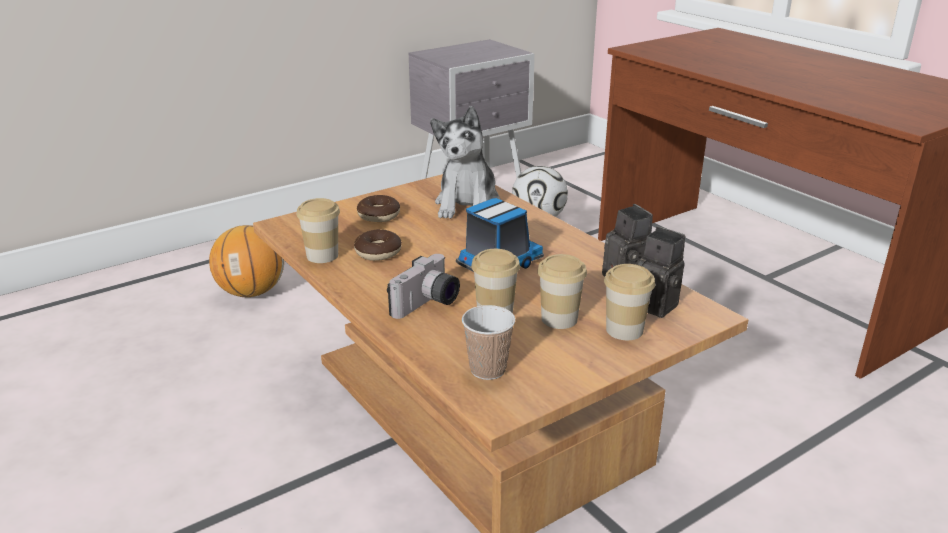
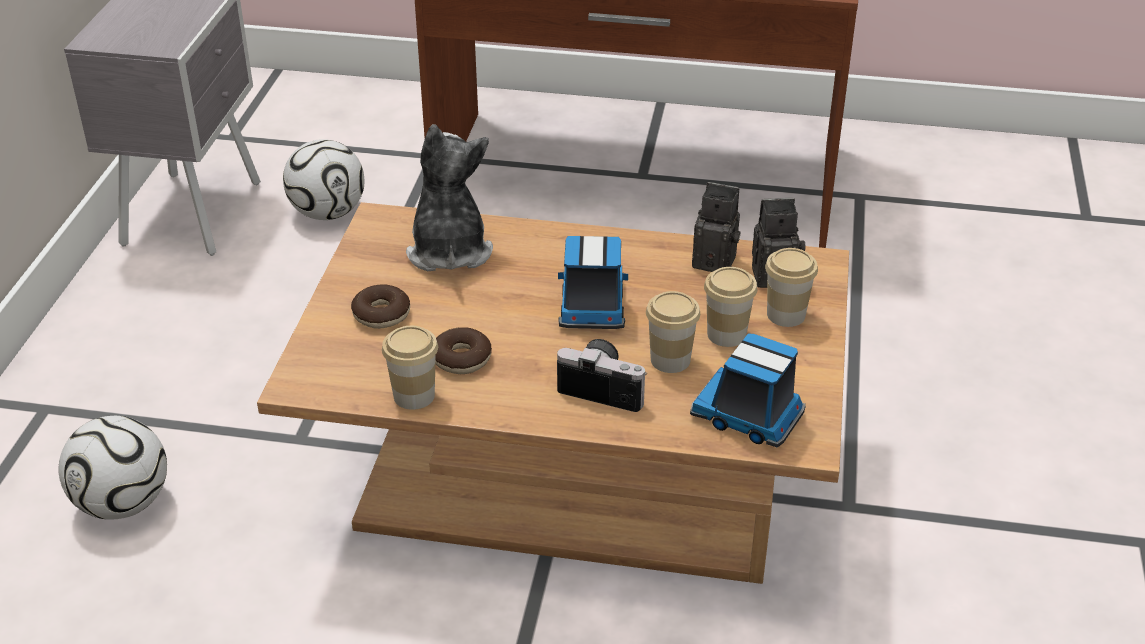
camera: 45 degrees left, 10 degrees up
basketball [209,225,284,297] -> football [59,416,167,520]
camera [387,254,460,319] -> camera turned 60 degrees counterclockwise [557,339,647,412]
plush toy [430,106,500,219] -> plush toy turned 150 degrees counterclockwise [406,124,493,271]
cup [462,305,515,380] -> toy truck [690,333,806,448]

